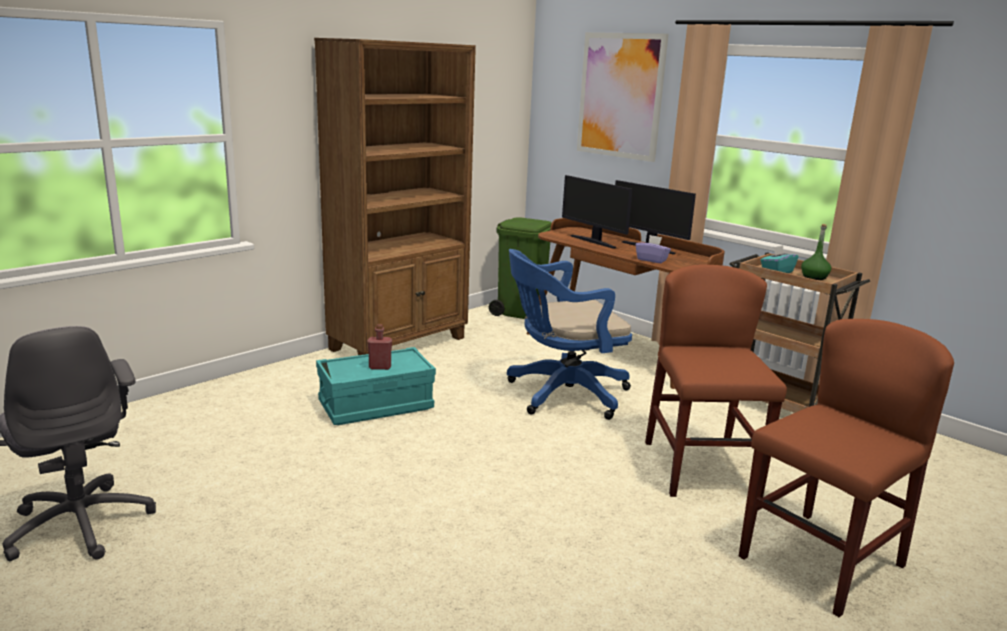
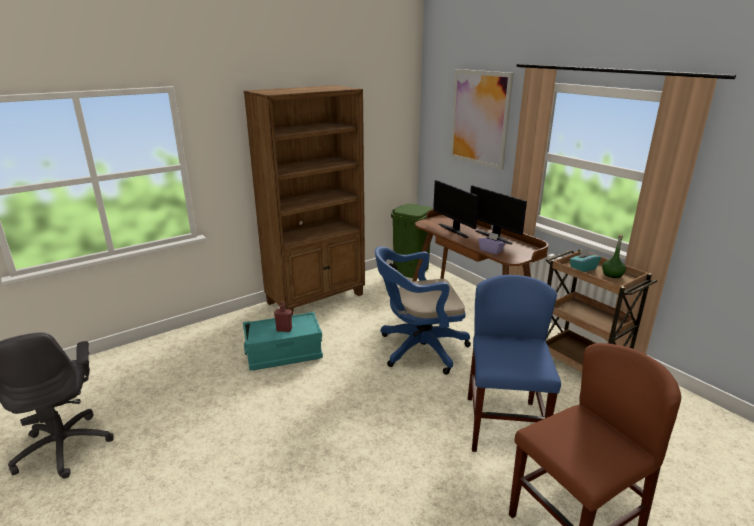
camera: 10 degrees right, 5 degrees up
brown chair [645,264,787,498] -> blue chair [468,275,561,452]

